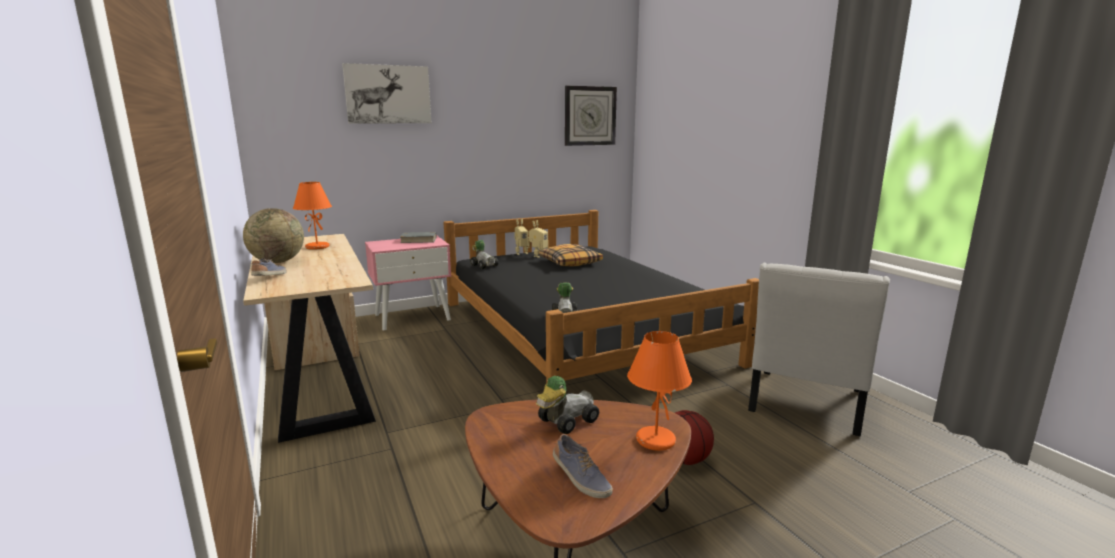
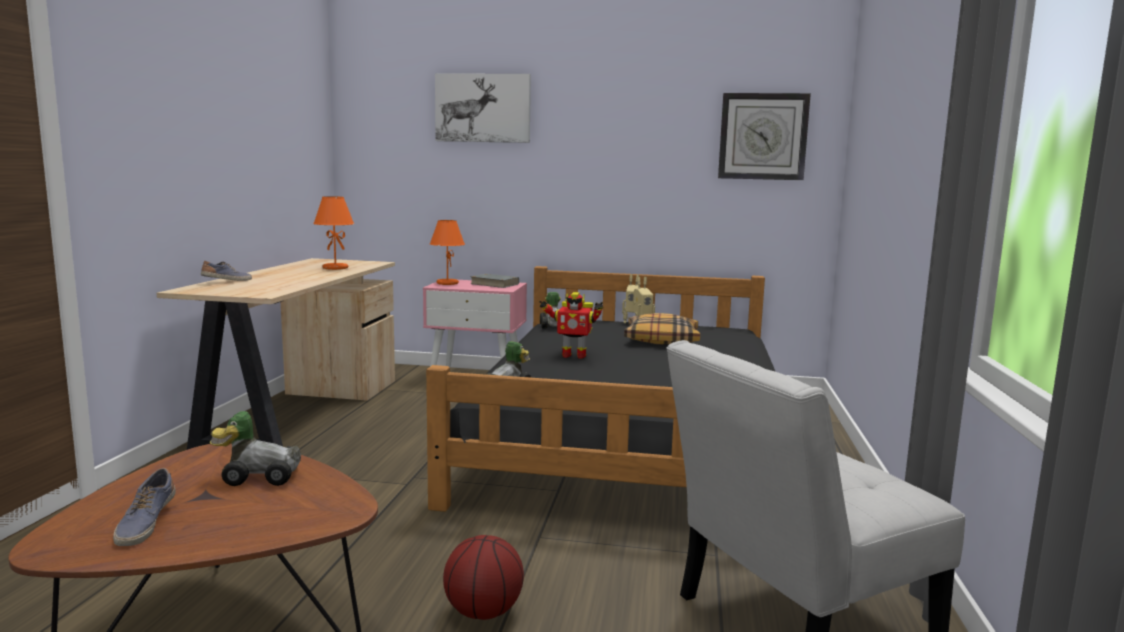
camera: 35 degrees right, 5 degrees down
globe [243,208,304,263] -> none
orange table lamp [627,331,692,451] -> orange table lamp moved to [430,220,465,285]
none -> toy robot [539,292,603,359]

